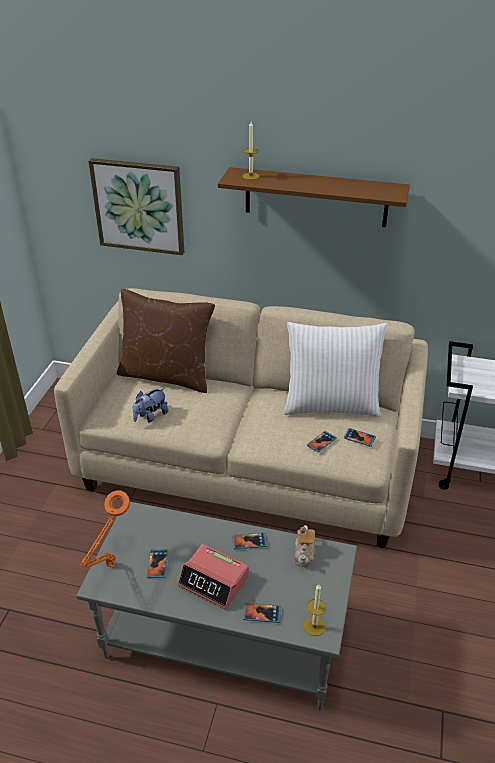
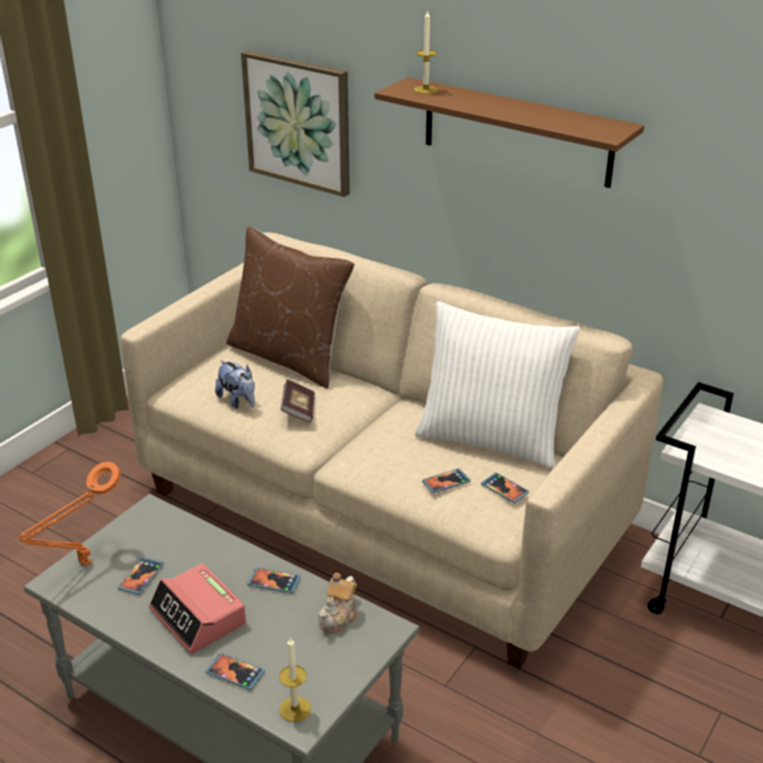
camera: 20 degrees right, 5 degrees down
plush toy [133,388,168,423] -> plush toy turned 105 degrees counterclockwise [215,360,255,408]
none -> book [280,379,315,422]

